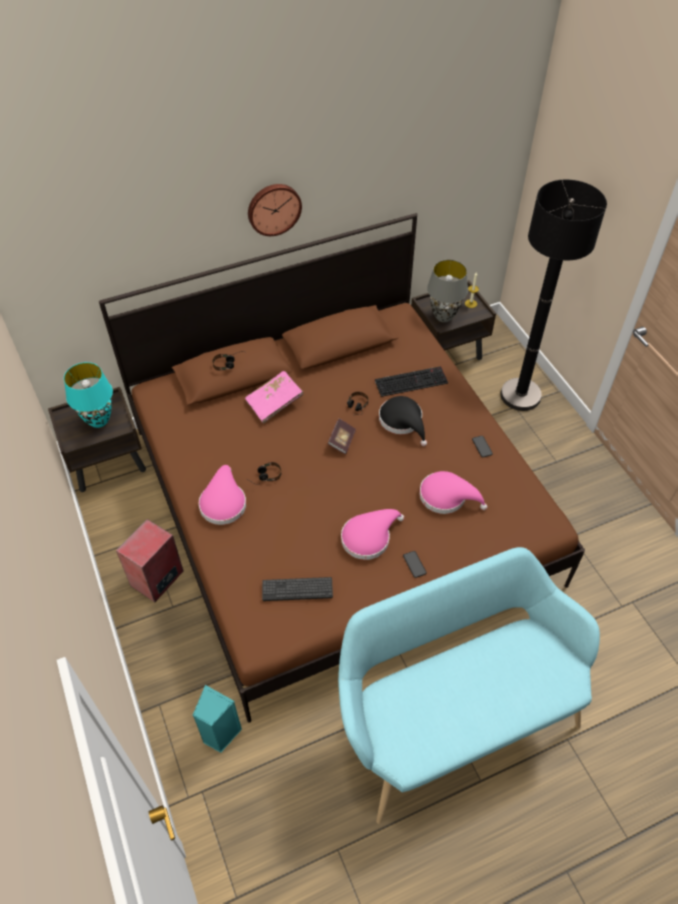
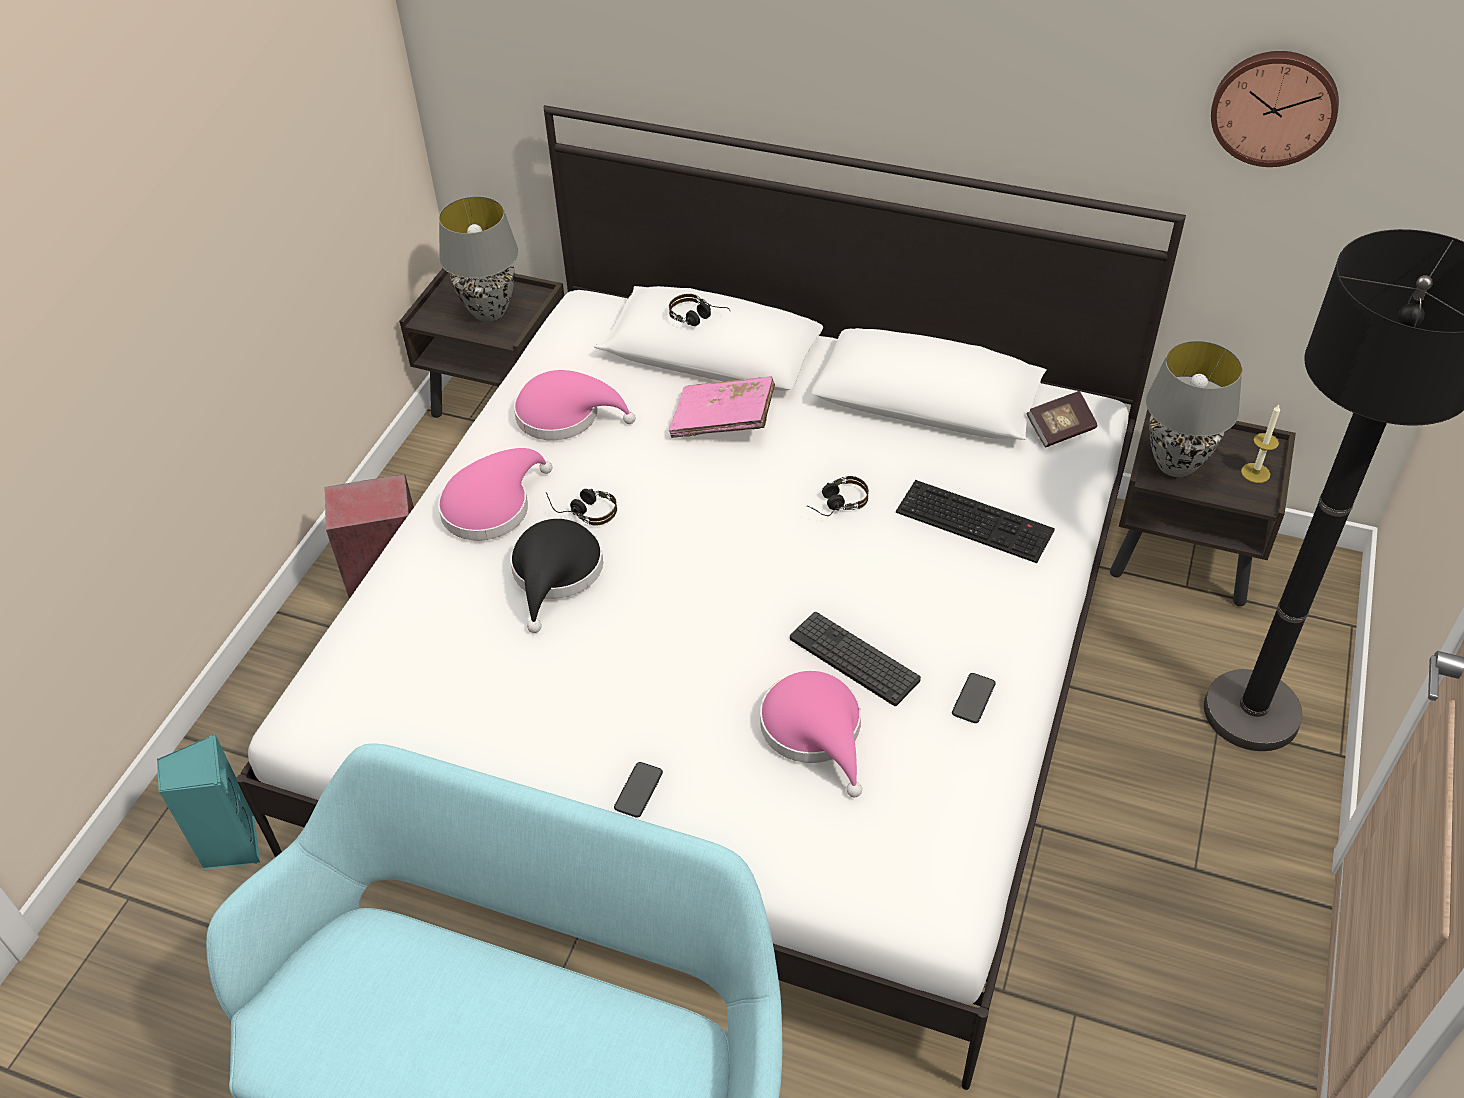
camera: 45 degrees right, 5 degrees down
turquoise table lamp [64,362,113,428] -> grey table lamp [439,196,519,322]
brown bed [99,213,585,723] -> white bed [236,105,1186,1090]
wall clock [248,184,302,236] -> wall clock moved to [1211,51,1339,167]
keyboard [262,577,333,601] -> keyboard moved to [790,612,921,706]
book [328,419,356,454] -> book moved to [1026,391,1097,447]
pink hat [341,509,404,560] -> pink hat moved to [514,370,636,440]
black hat [379,396,427,446] -> black hat moved to [510,519,603,633]

